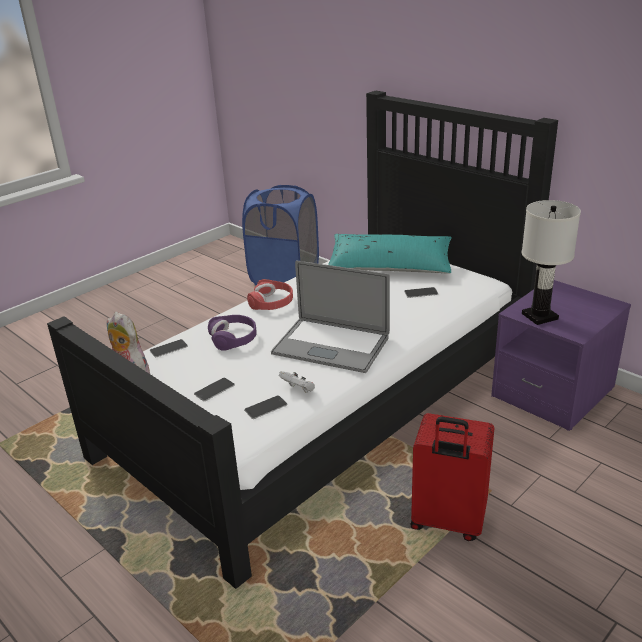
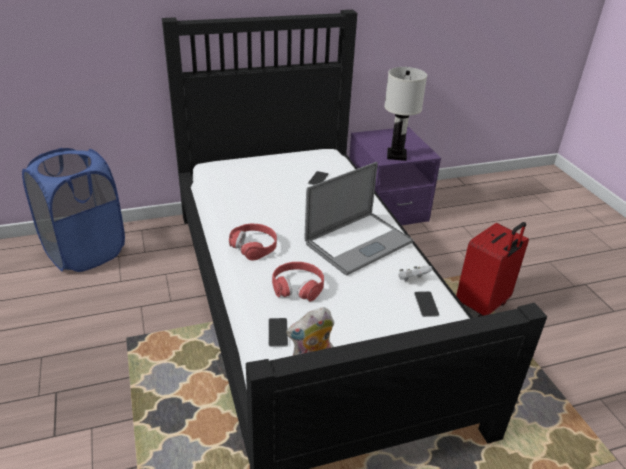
camera: 65 degrees left, 5 degrees up
phone [194,378,235,401] -> none
purple headphones [208,315,257,351] -> red headphones [272,262,324,301]
turquoise pillow [328,234,452,274] -> none

